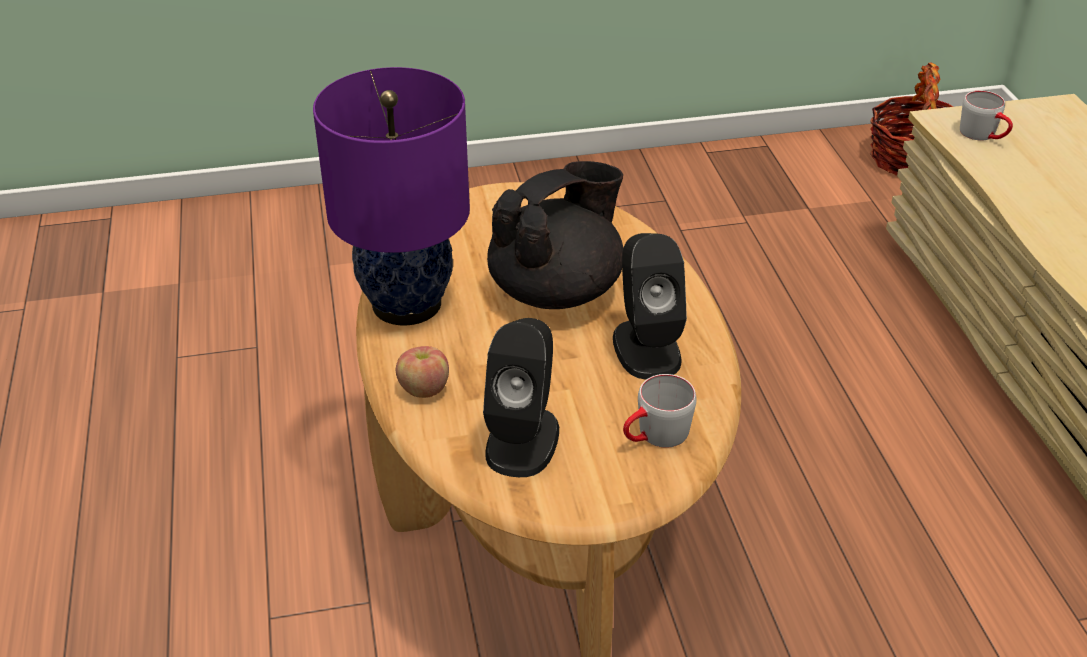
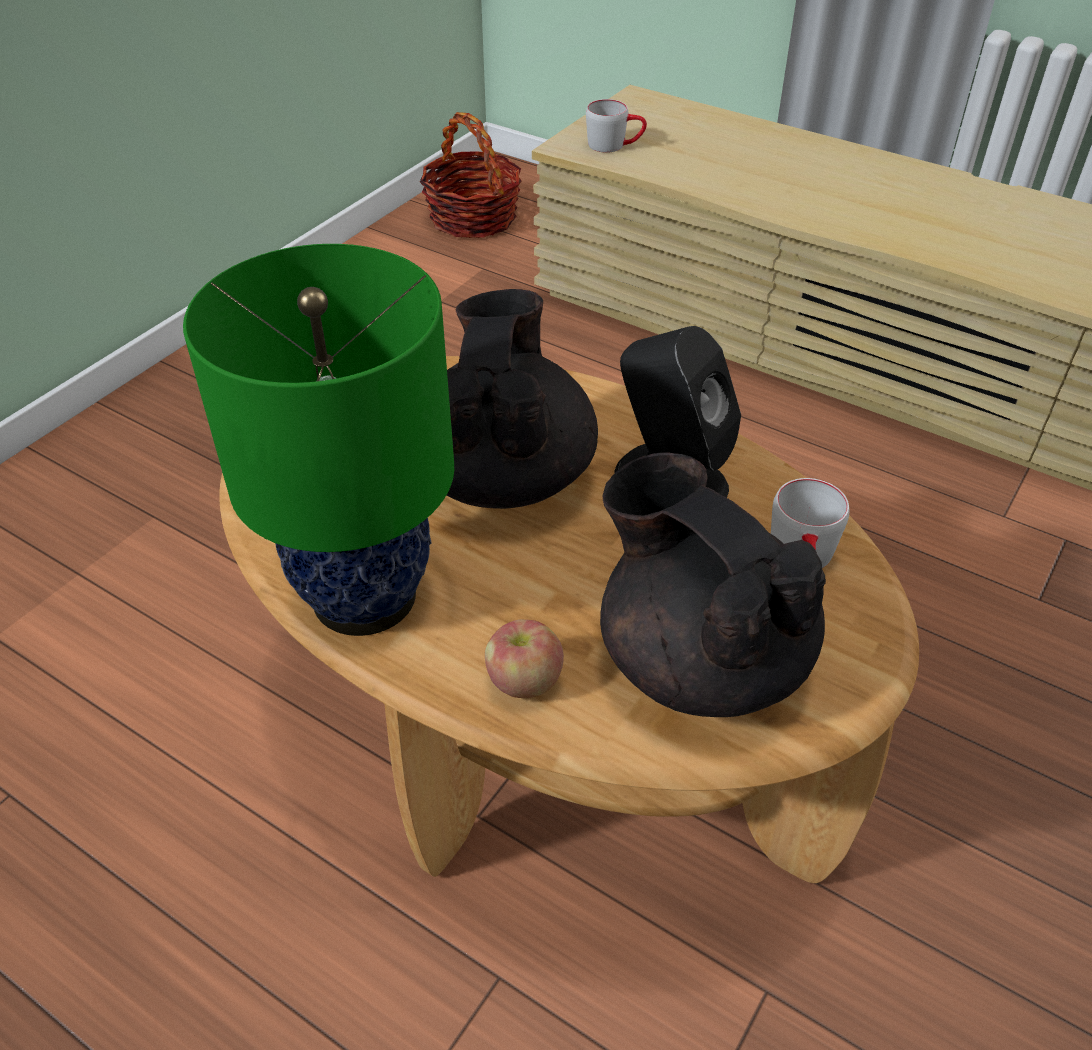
camera: 45 degrees left, 5 degrees up
purple table lamp [313,67,470,325] -> green table lamp [183,244,454,636]
black speaker [483,318,559,477] -> black teapot [600,452,826,717]

